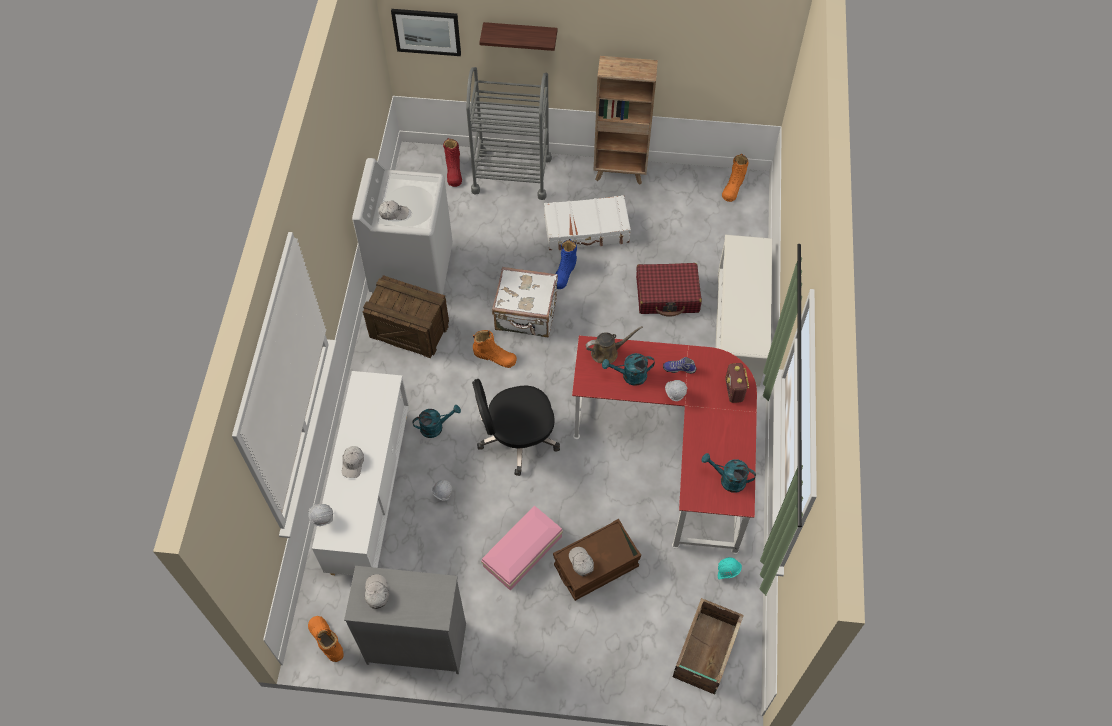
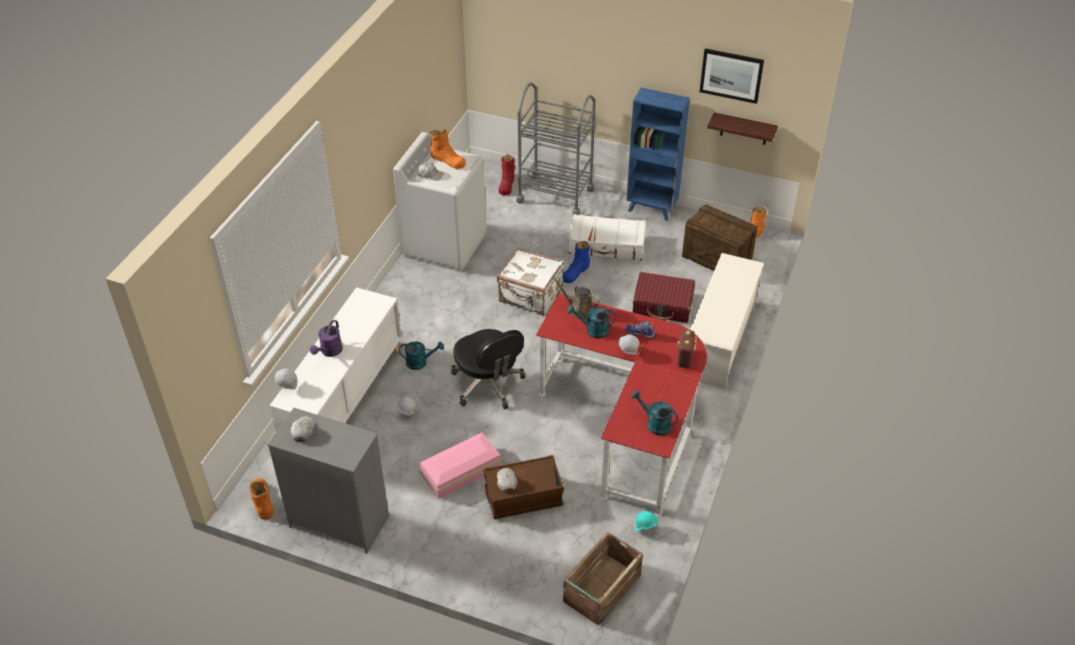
camera: 15 degrees right, 15 degrees down
white cap [342,446,364,478] -> purple watering can [310,320,343,357]
crate [363,275,449,358] -> crate moved to [682,204,758,271]
picture [391,9,461,56] -> picture moved to [700,48,764,104]
black office chair [472,379,560,476] -> black office chair turned 120 degrees counterclockwise [451,329,525,409]
orange boot [473,330,517,368] -> orange boot moved to [430,129,466,169]
shelf [479,22,558,51] -> shelf moved to [707,112,778,145]
brown watering can [586,326,643,364] -> brown watering can turned 150 degrees counterclockwise [552,276,600,319]
brown bookcase [593,56,658,185] -> blue bookcase [626,88,690,221]

